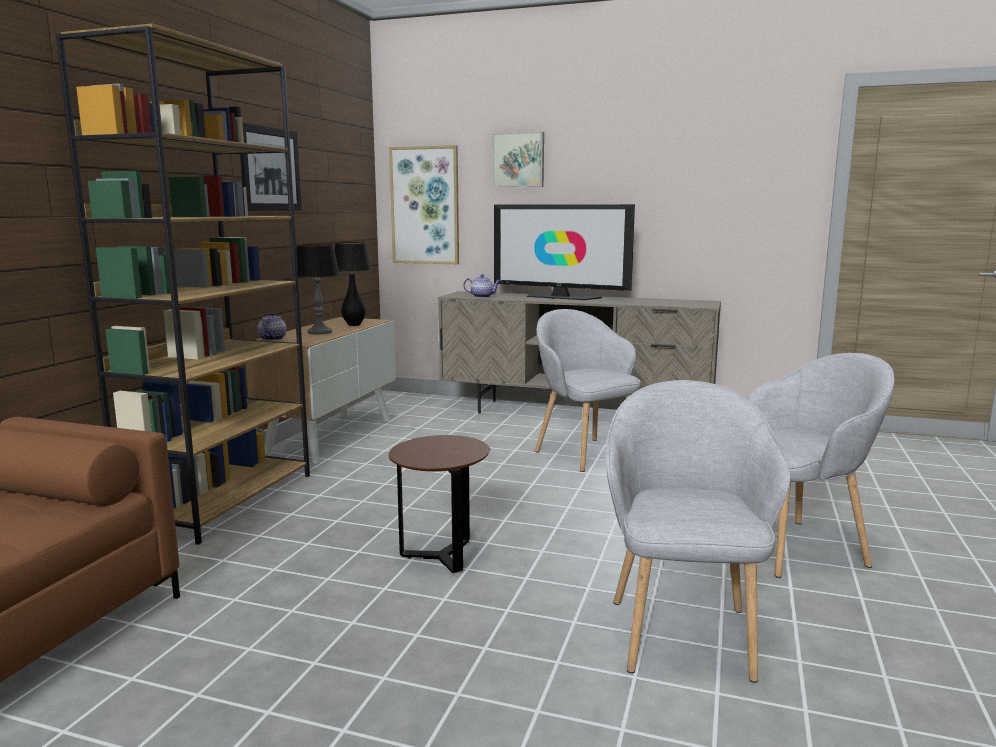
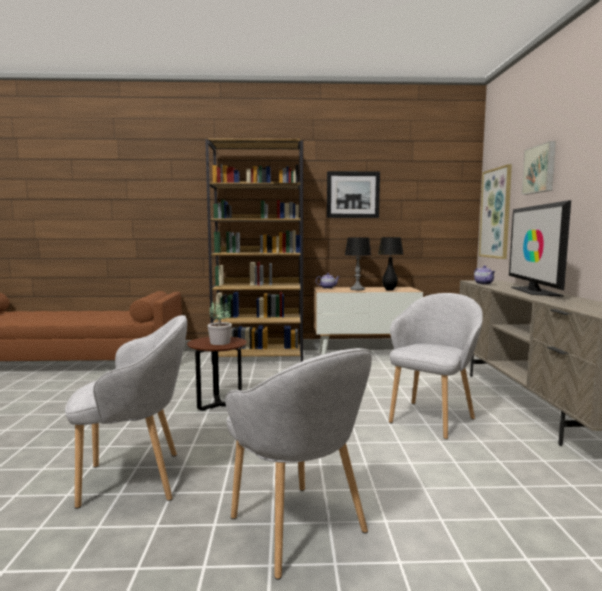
camera: 70 degrees right, 5 degrees down
none -> potted plant [207,301,232,345]

